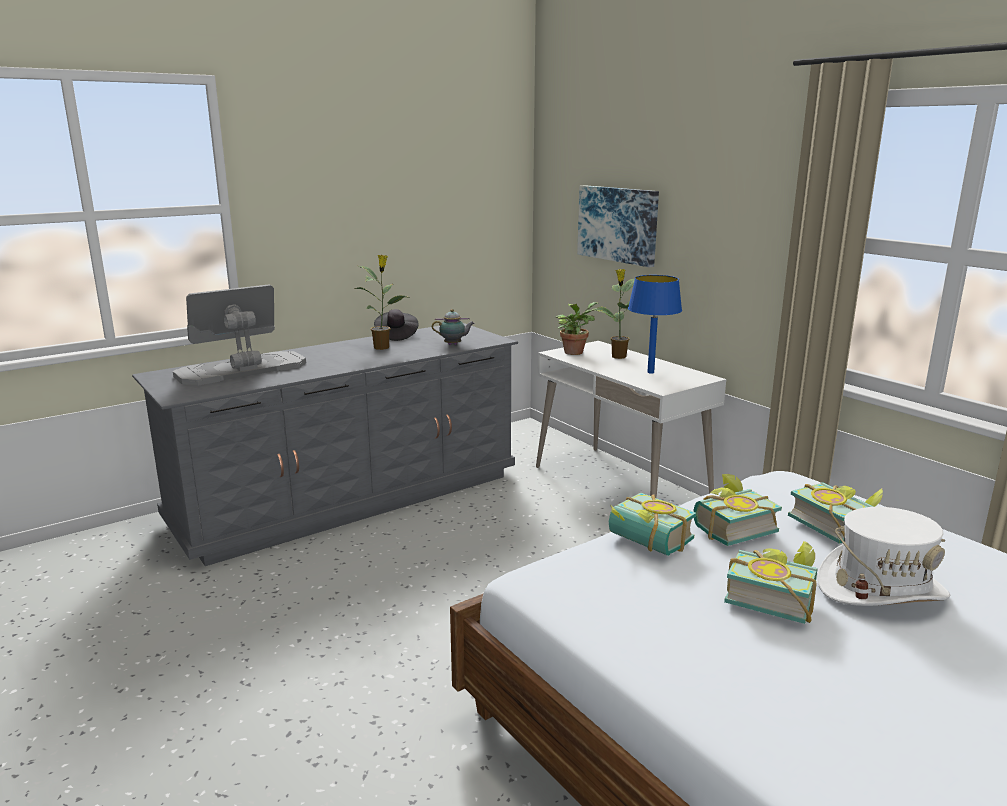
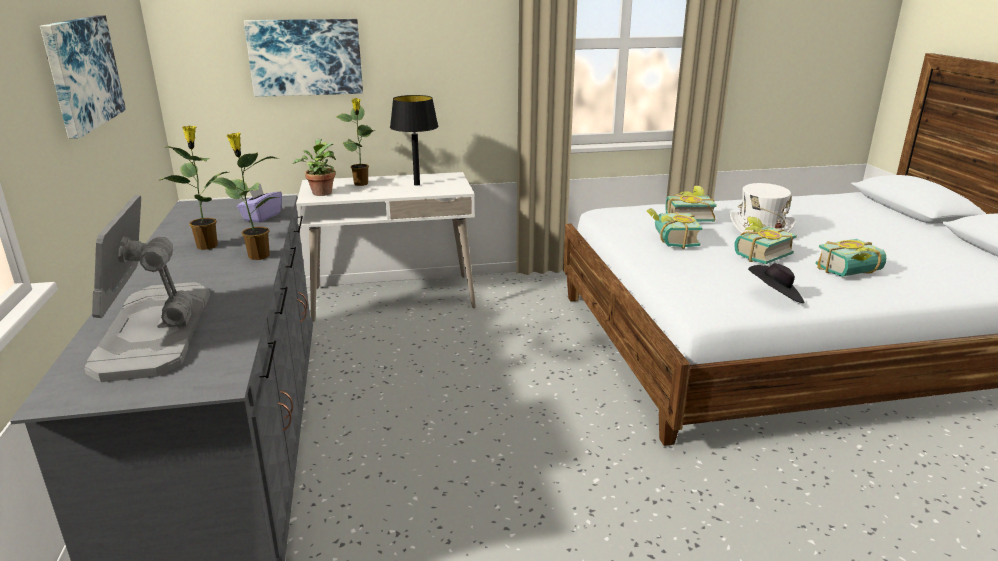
camera: 65 degrees left, 5 degrees up
black hat [374,309,418,341] -> black hat moved to [748,263,804,303]
teapot [432,309,475,345] -> purple tissue box [237,184,282,222]
book [609,493,696,556] -> book moved to [815,239,886,277]
blue table lamp [628,275,682,374] -> black table lamp [390,95,439,186]
none -> picture [40,15,126,139]
none -> potted plant [210,133,280,260]

